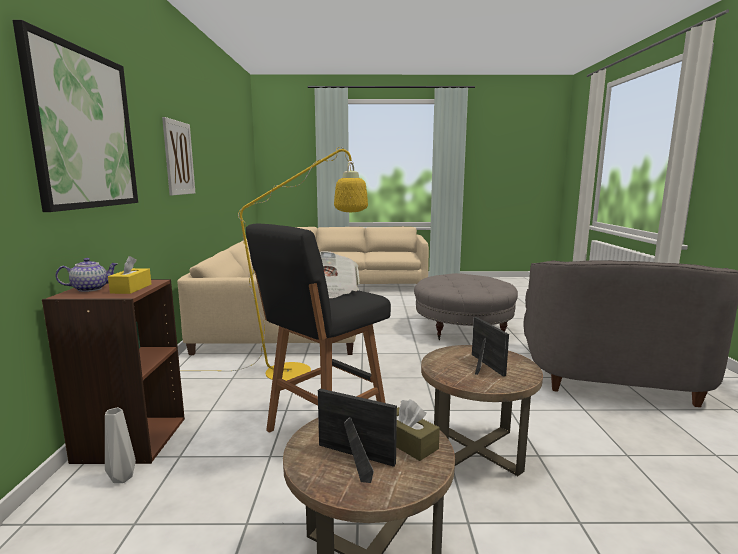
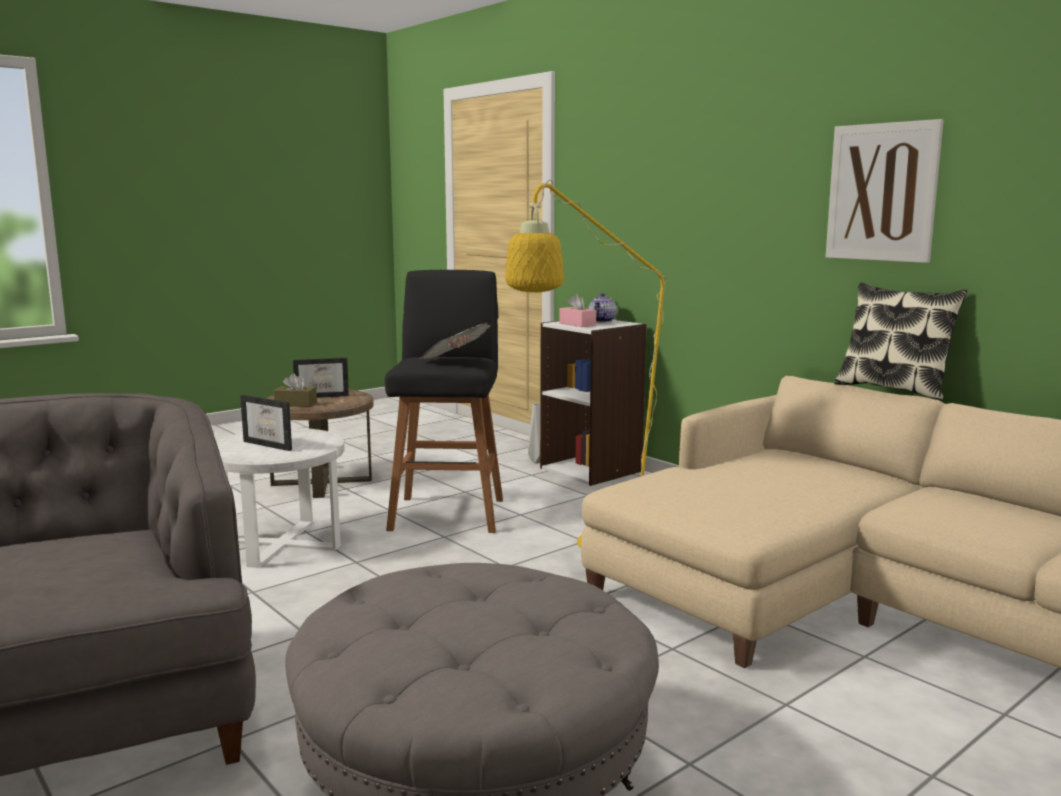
camera: 140 degrees right, 0 degrees up
picture [13,20,138,212] -> none
brown bookcase [42,279,185,464] -> white bookcase [540,320,647,486]
yellow tissue box [108,256,151,294] -> pink tissue box [559,294,596,327]
brown side table [421,345,543,476] -> white side table [216,428,345,568]
none -> pillow [834,282,968,401]

